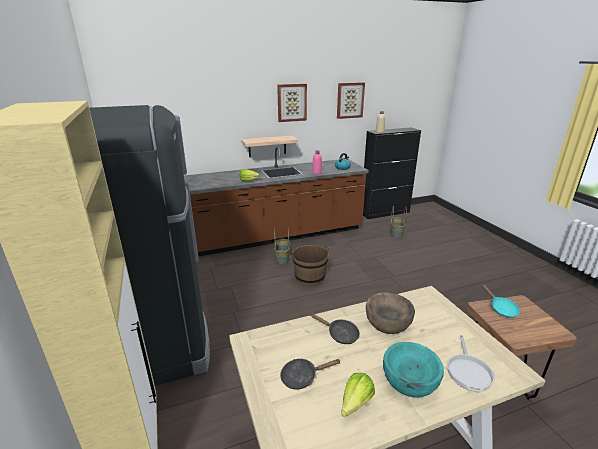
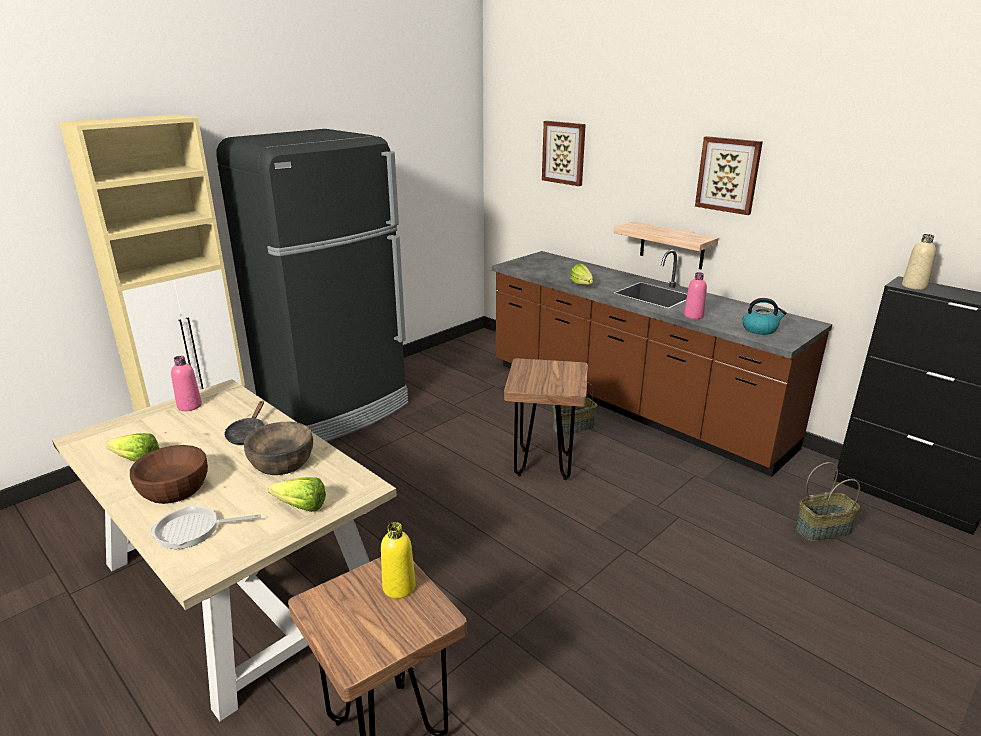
camera: 65 degrees right, 0 degrees up
black frying pan [280,359,340,390] -> none
brown bucket [292,245,329,285] -> brown stool [504,358,588,480]
picture [337,82,365,119] -> picture moved to [542,121,586,186]
turquoise bowl [383,342,444,397] -> brown bowl [130,445,208,504]
turquoise frying pan [482,284,520,318] -> yellow bottle [381,522,416,599]
none -> pink bottle [171,356,202,411]
none -> lettuce [268,477,326,512]

